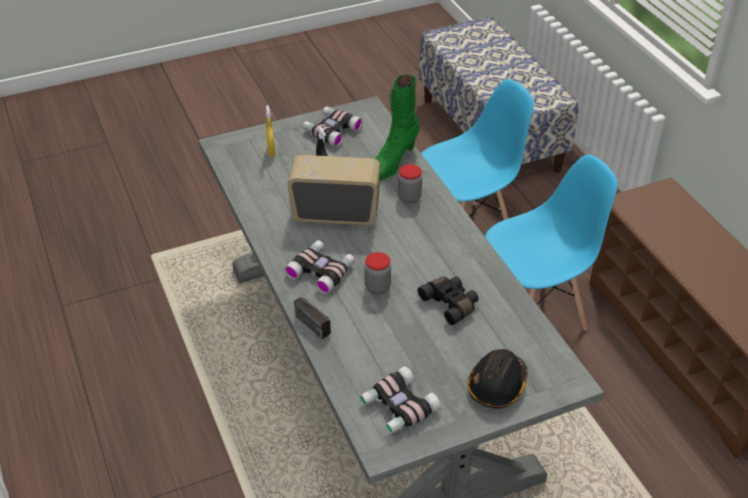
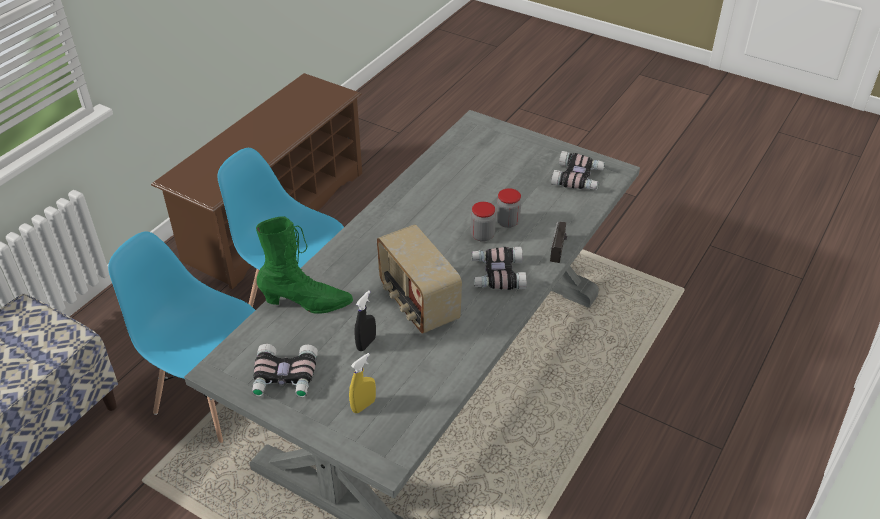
camera: 125 degrees left, 0 degrees up
jar [398,164,422,203] -> jar moved to [496,188,521,228]
black binoculars [417,276,479,325] -> none
black hard hat [467,349,528,408] -> none

